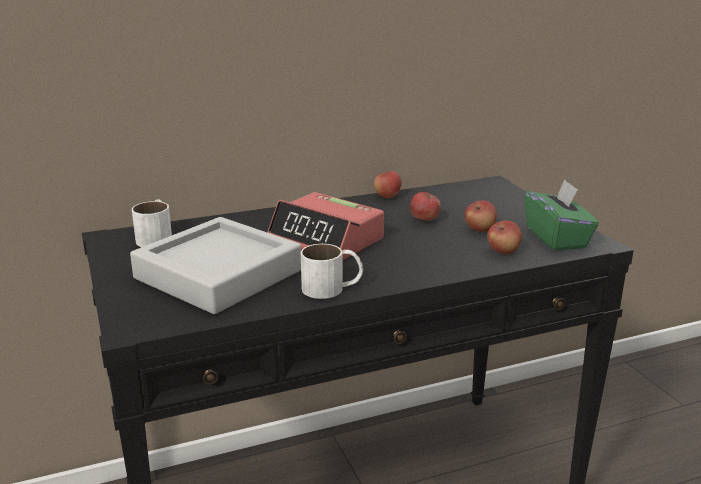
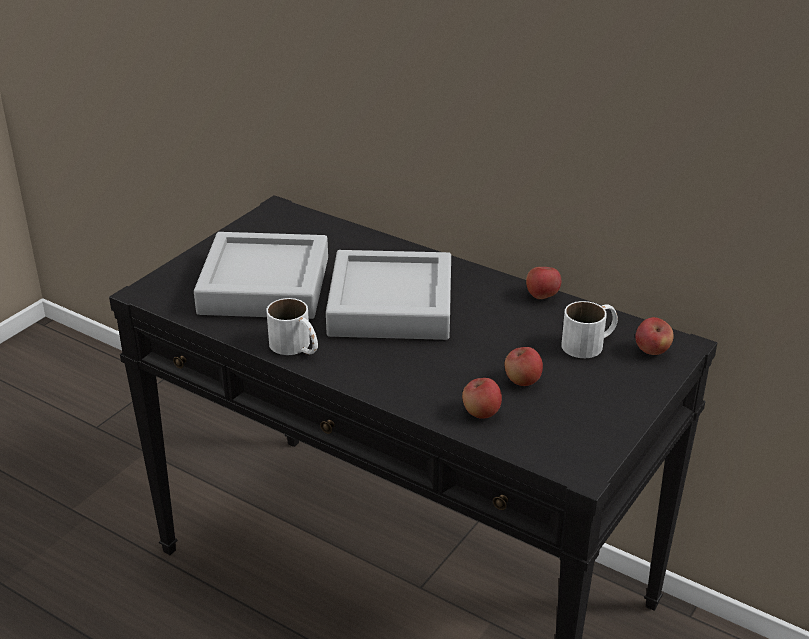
camera: 55 degrees right, 10 degrees up
white mug [132,199,172,247] -> white mug moved to [562,301,618,358]
alarm clock [267,192,384,261] -> grey tray [326,250,451,340]
apple [410,192,440,221] -> apple moved to [635,317,674,355]
green tissue box [524,179,599,251] -> none

